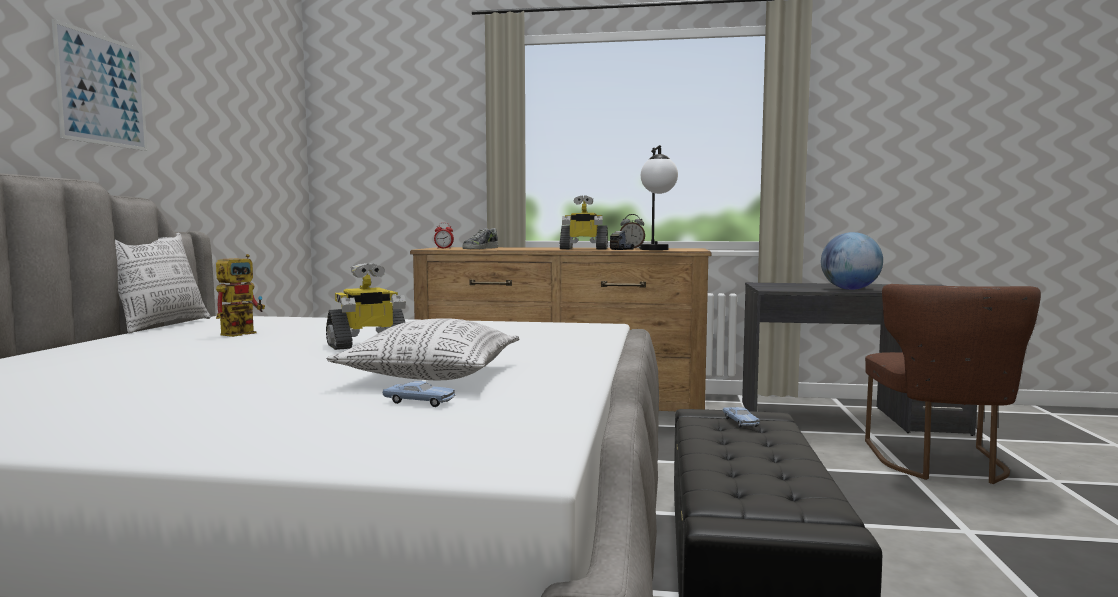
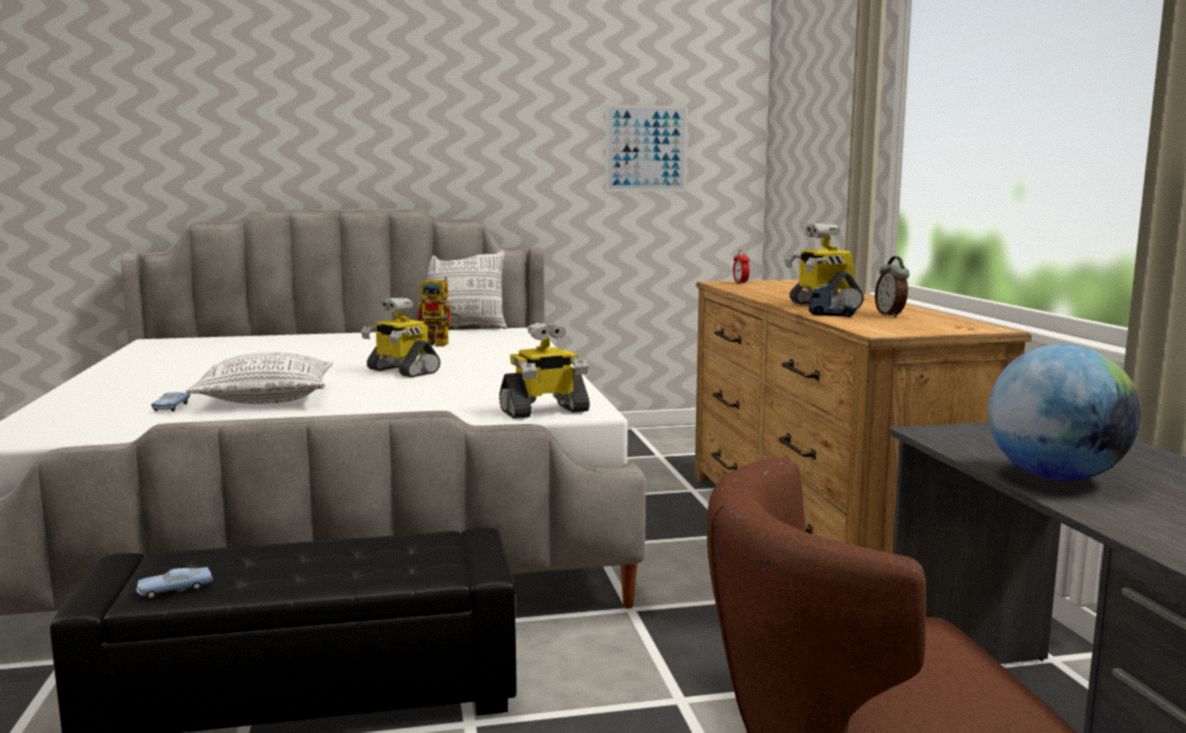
camera: 70 degrees right, 5 degrees up
picture [52,19,147,151] -> picture moved to [605,105,688,192]
shoe [462,228,498,249] -> none
table lamp [640,145,678,250] -> none
blue toy car [723,407,760,428] -> blue toy car moved to [136,567,213,600]
none -> toy robot [499,322,590,418]

